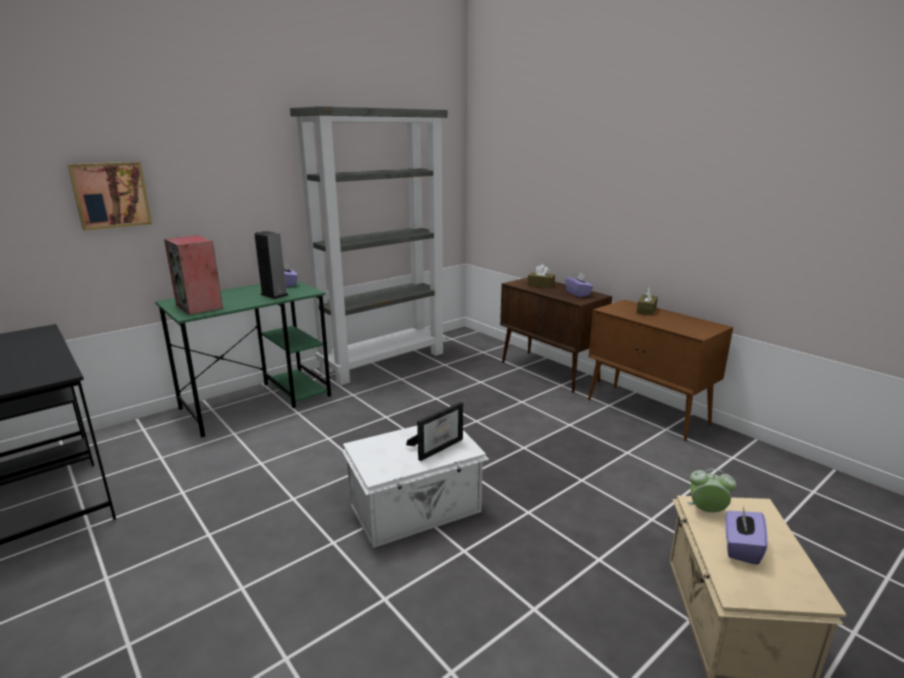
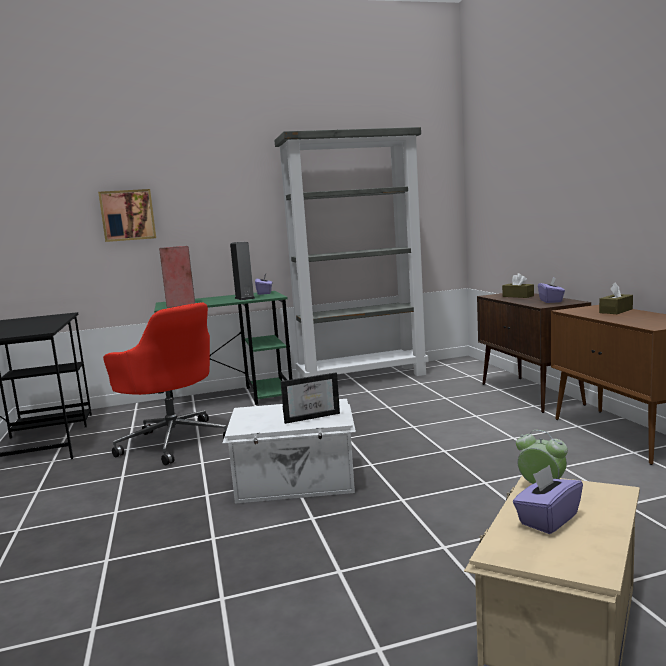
camera: 25 degrees right, 10 degrees down
none -> red office chair [103,302,227,465]

